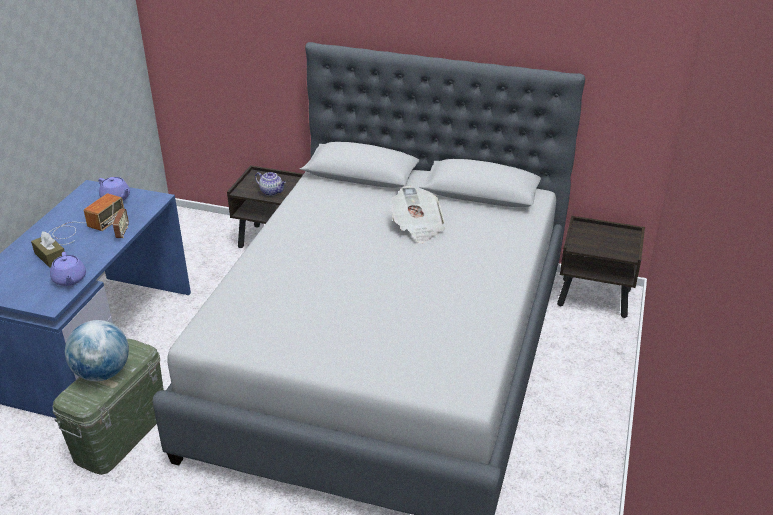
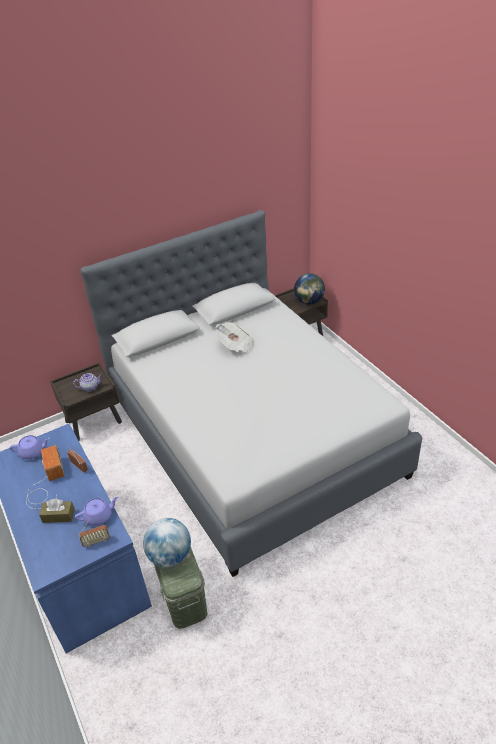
camera: 45 degrees left, 5 degrees up
purple teapot [50,252,86,286] -> purple teapot turned 45 degrees counterclockwise [75,497,118,526]
none -> radio [79,519,110,547]
none -> globe [294,273,325,305]

